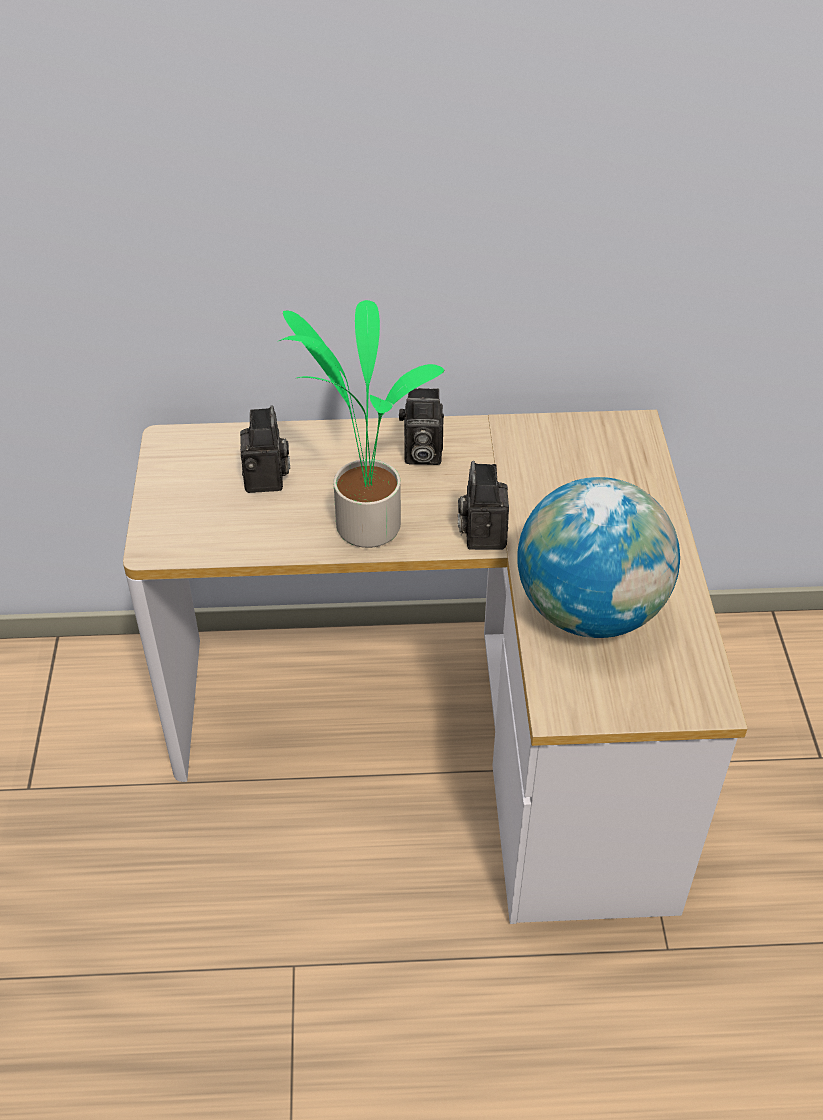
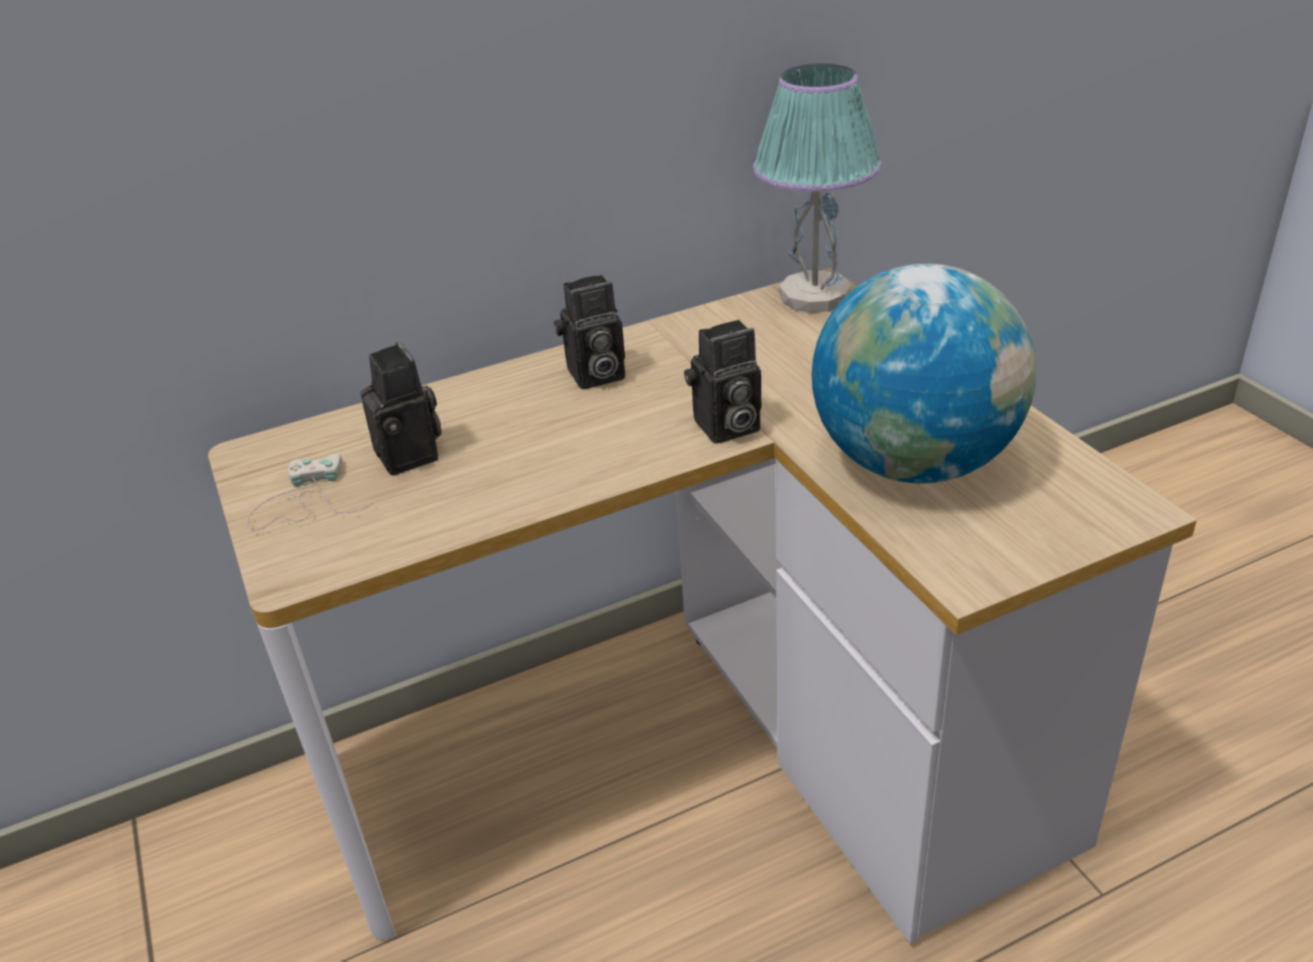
camera: 20 degrees left, 10 degrees down
potted plant [279,300,444,548] -> none
camera [458,461,509,550] -> camera turned 90 degrees counterclockwise [684,320,761,444]
none -> white game controller [247,453,374,530]
none -> table lamp [753,64,882,313]

